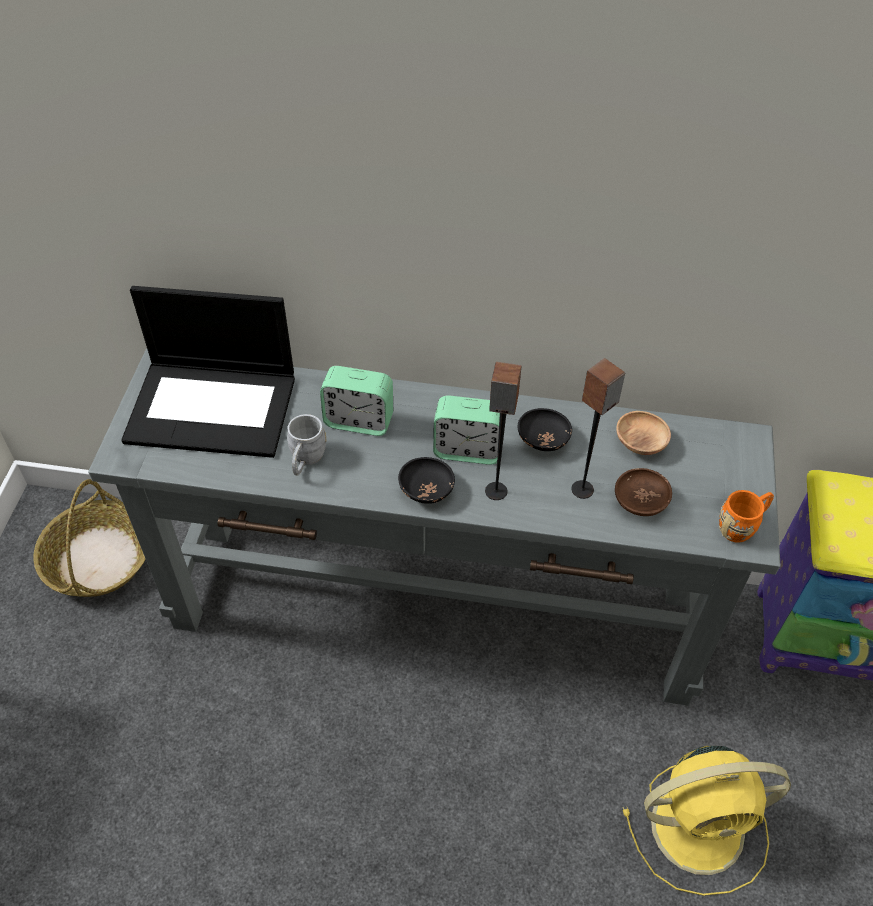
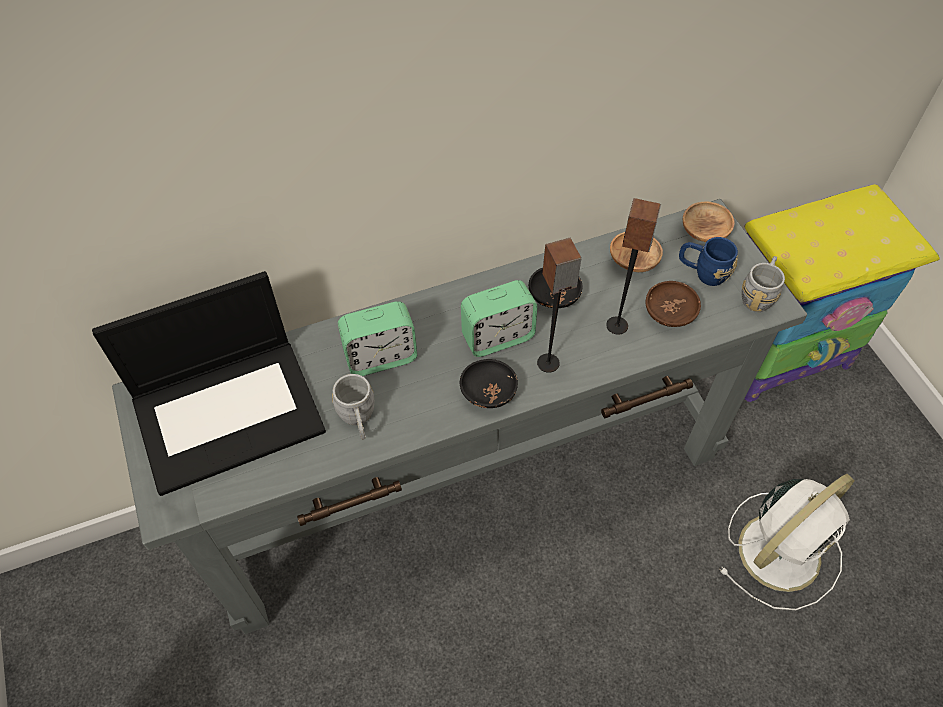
camera: 30 degrees left, 5 degrees up
basket [33,479,146,597] -> none
yellow fan [623,746,791,896] -> white fan [719,474,855,610]
orange mug [719,490,774,543] -> grey mug [742,256,785,312]
none -> blue mug [679,237,738,286]
none -> brown bowl [683,202,735,242]

